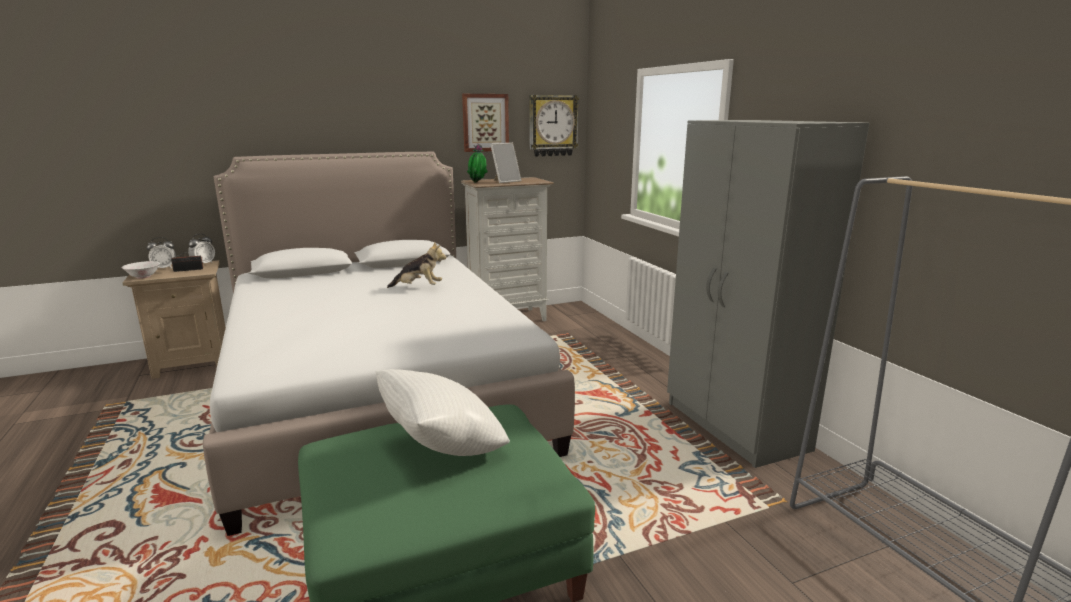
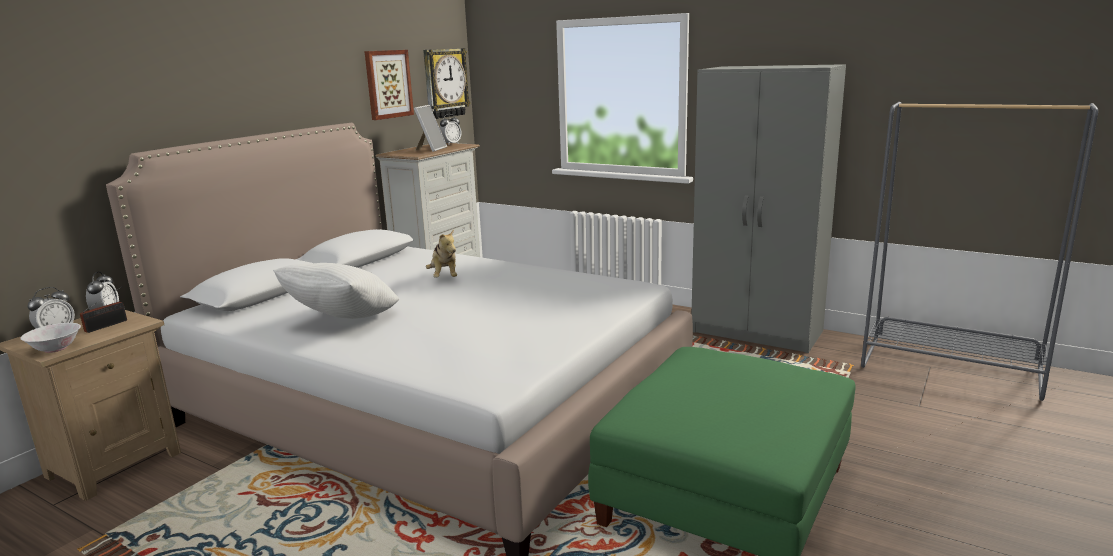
camera: 35 degrees left, 0 degrees up
white pillow [375,369,510,456] -> white pillow moved to [273,263,399,319]
plush toy [387,241,446,288] -> plush toy turned 105 degrees clockwise [426,229,457,278]
potted plant [467,144,488,182] -> none
none -> alarm clock [440,114,462,145]

